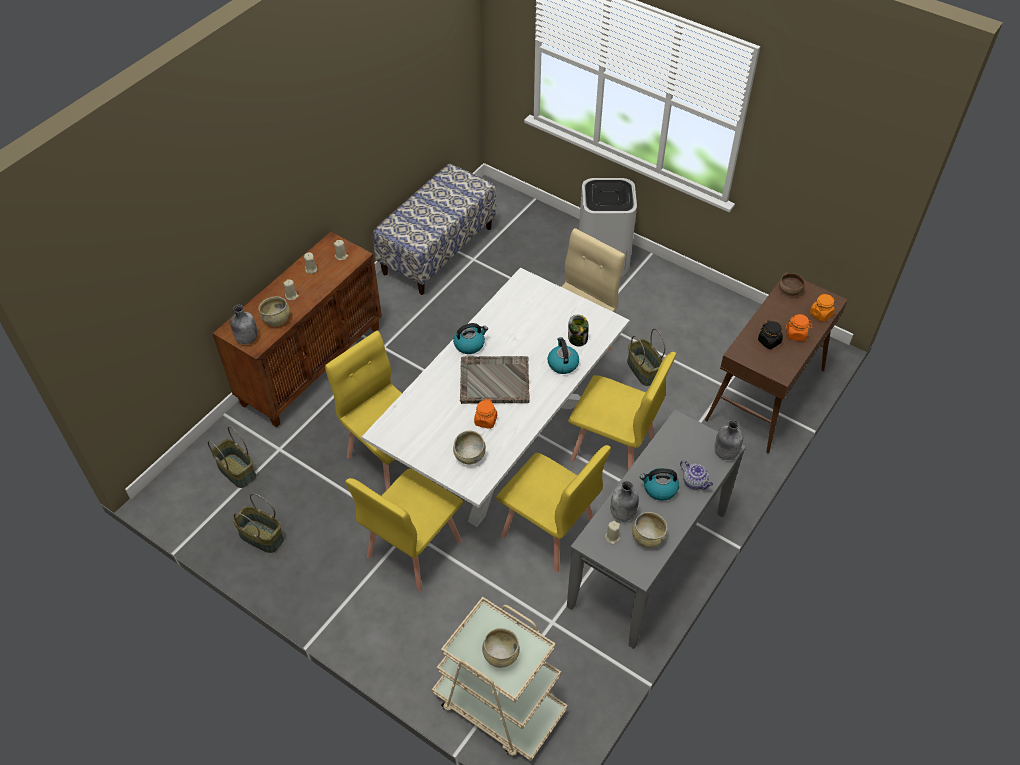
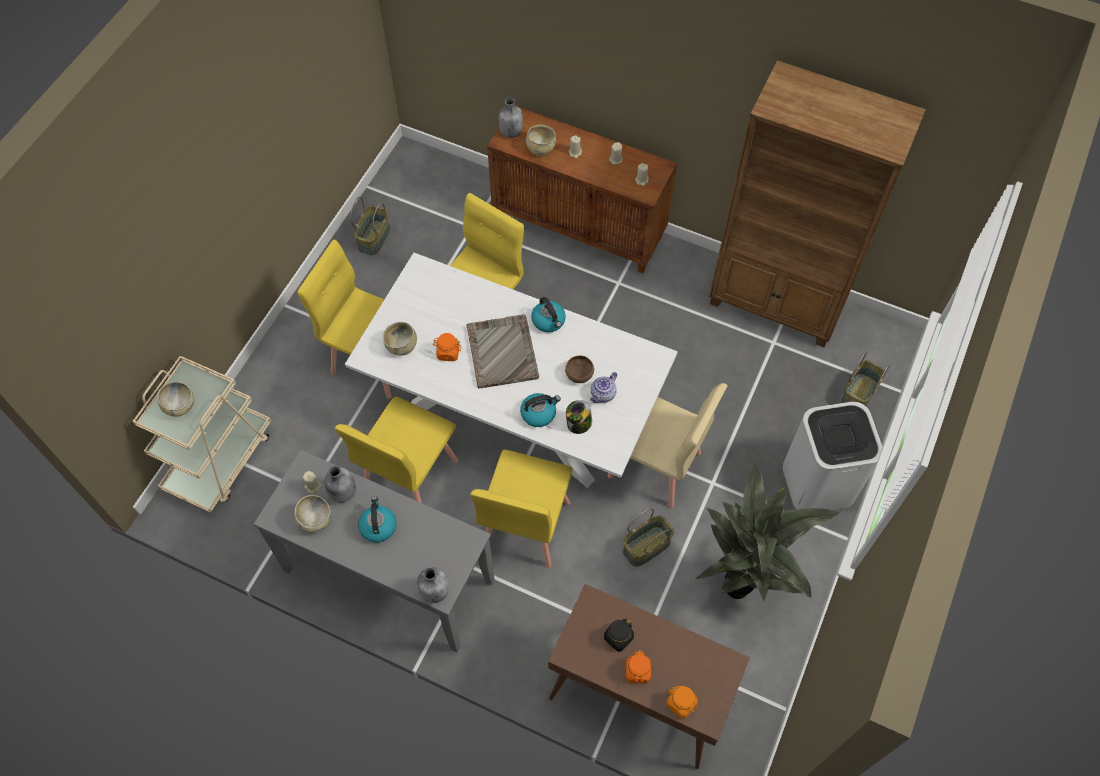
camera: 80 degrees right, 10 degrees up
basket [208,426,256,488] -> basket moved to [841,351,891,406]
bench [372,164,496,295] -> brown bookcase [709,60,926,347]
teapot [680,460,713,490] -> teapot moved to [590,372,617,403]
brown bowl [779,273,805,295] -> brown bowl moved to [565,355,594,383]
none -> potted plant [695,463,839,601]

